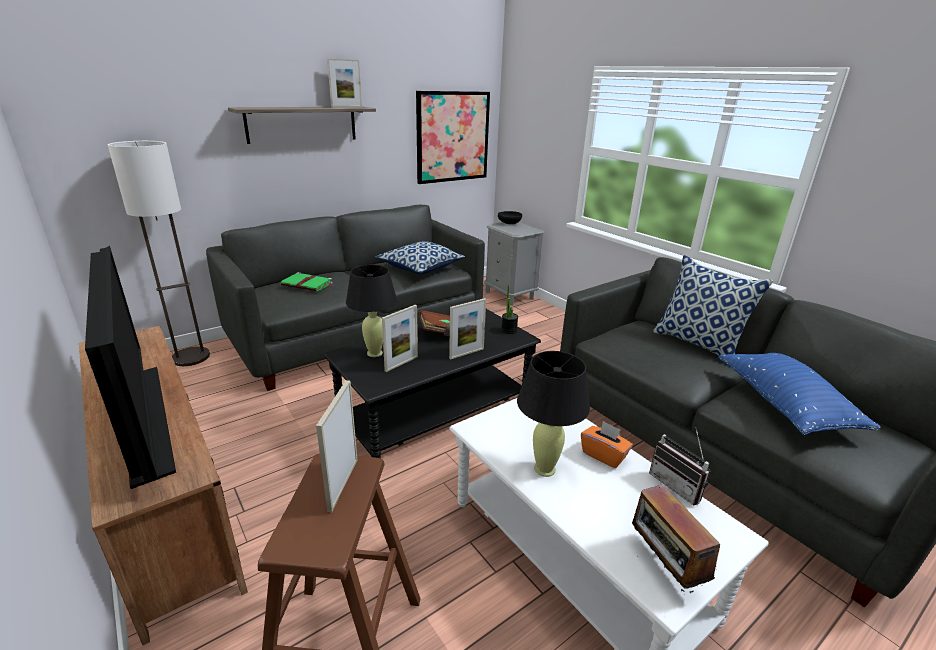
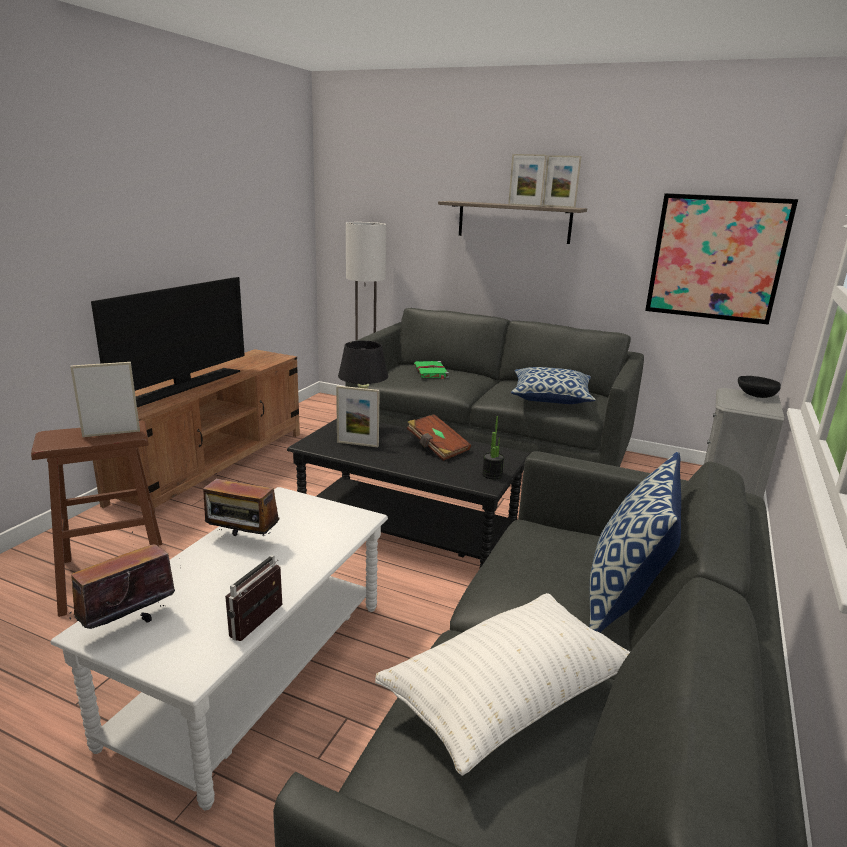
camera: 60 degrees right, 5 degrees down
picture frame [449,298,486,359] -> picture frame moved to [508,154,547,207]
black table lamp [517,351,590,477] -> radio [203,473,279,537]
orange tissue box [581,421,633,468] -> none
blue pillow [718,353,881,435] -> white pillow [375,593,630,776]

